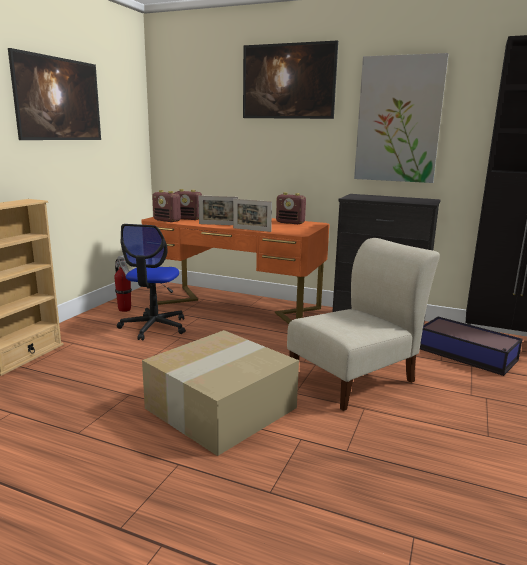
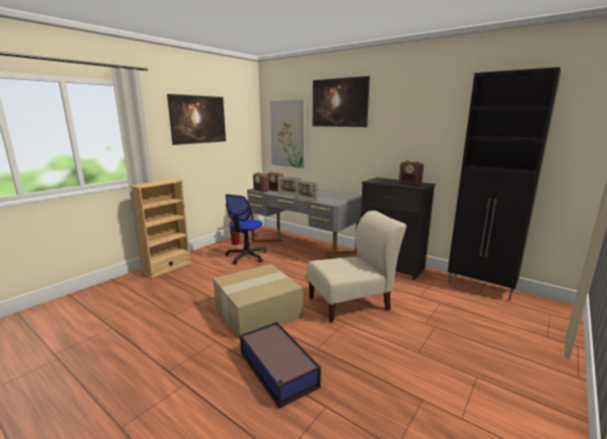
camera: 15 degrees right, 0 degrees up
orange desk [141,217,330,324] -> grey desk [247,188,362,259]
radio [276,192,306,224] -> radio moved to [399,160,424,185]
picture [354,53,449,183] -> picture moved to [270,100,306,168]
storage box [420,317,523,376] -> storage box moved to [240,322,321,408]

